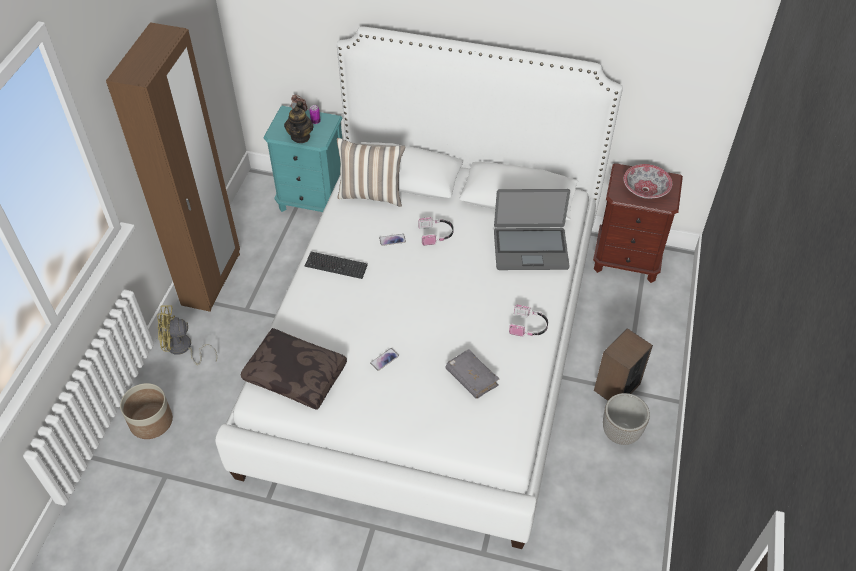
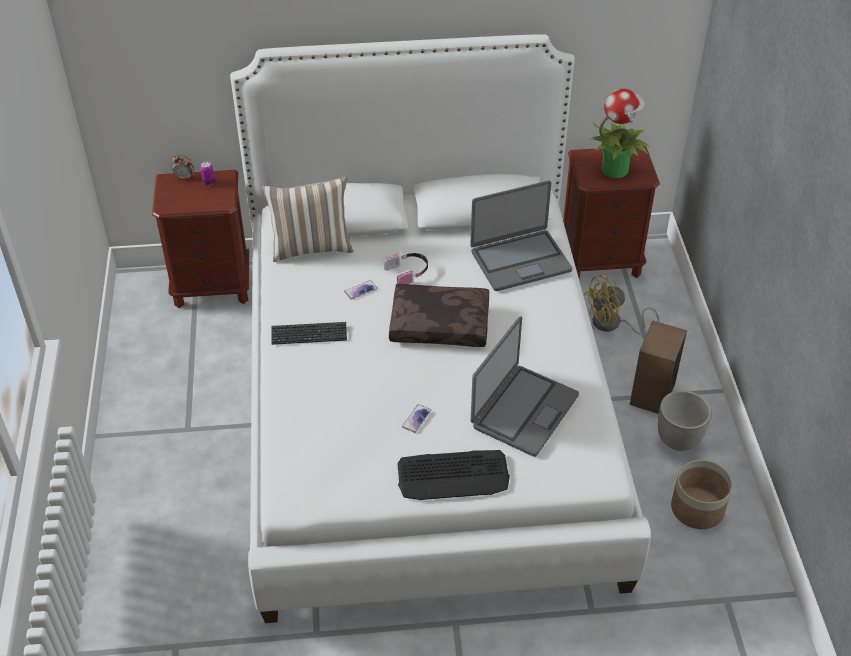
camera: 20 degrees left, 5 degrees down
brown wardrobe [106,22,240,312] -> none
planter [120,383,173,439] -> planter moved to [671,460,733,529]
yellow fan [157,305,217,365] -> yellow fan moved to [584,274,659,334]
brown pillow [241,328,347,410] -> brown pillow moved to [389,284,489,347]
turquoise nightstand [263,106,343,212] -> brown nightstand [152,170,249,308]
teapot [284,101,314,143] -> none
grey book [446,349,499,399] -> laptop [471,316,579,457]
headphones [509,305,548,337] -> none
bowl [624,164,672,199] -> potted plant [590,88,650,178]
none -> keyboard [397,450,510,500]

